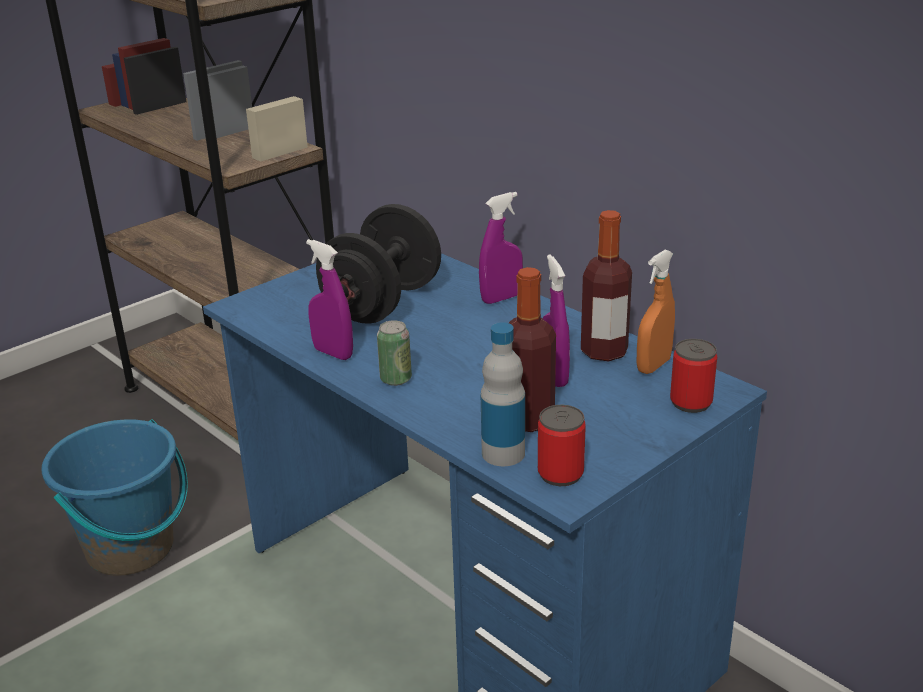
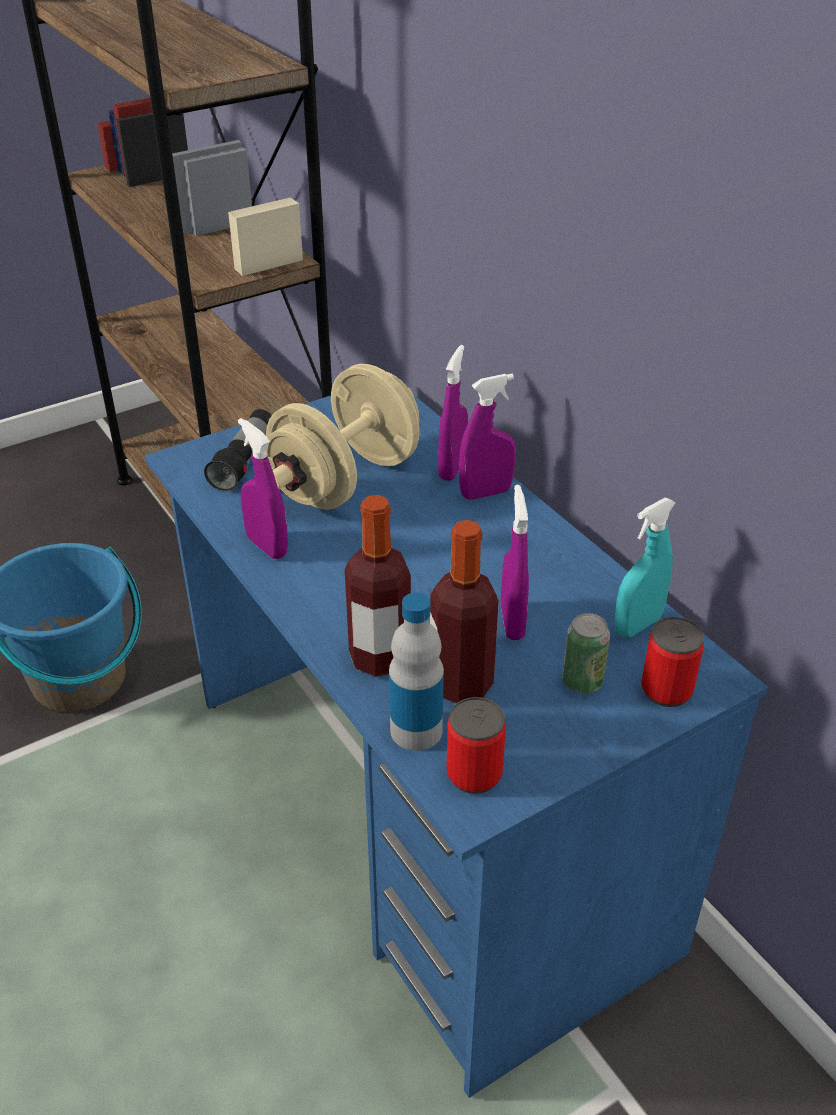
camera: 10 degrees right, 10 degrees up
black dumbbell [316,204,441,324] -> beige dumbbell [266,364,420,510]
can [377,320,412,386] -> can moved to [562,613,610,693]
bottle [581,210,632,361] -> bottle moved to [345,495,411,677]
orange spray bottle [637,250,675,374] -> turquoise spray bottle [614,498,676,637]
none -> flashlight [204,409,272,492]
none -> purple spray bottle [438,345,468,481]

